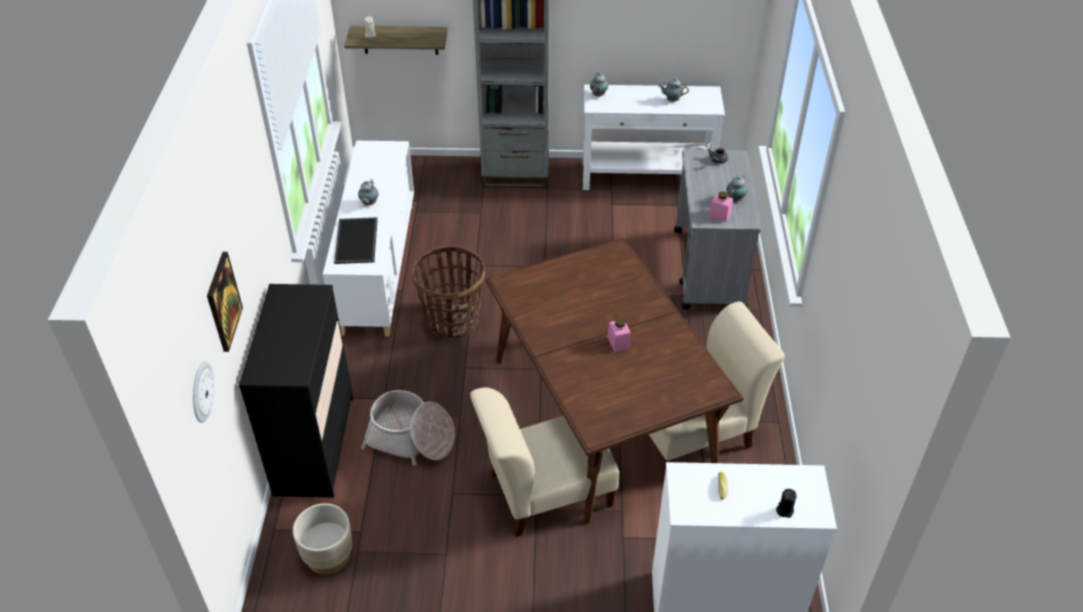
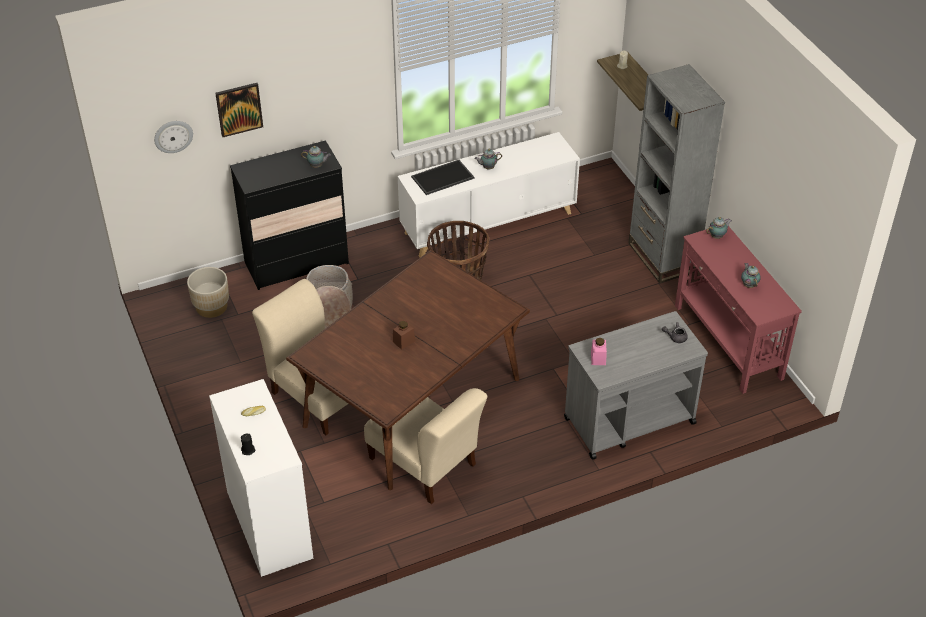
camera: 65 degrees right, 0 degrees up
white console table [583,85,725,190] -> red console table [675,226,802,394]
pink jar [608,318,631,352] -> brown jar [393,321,415,350]
teapot [726,176,747,202] -> teapot moved to [301,146,331,168]

